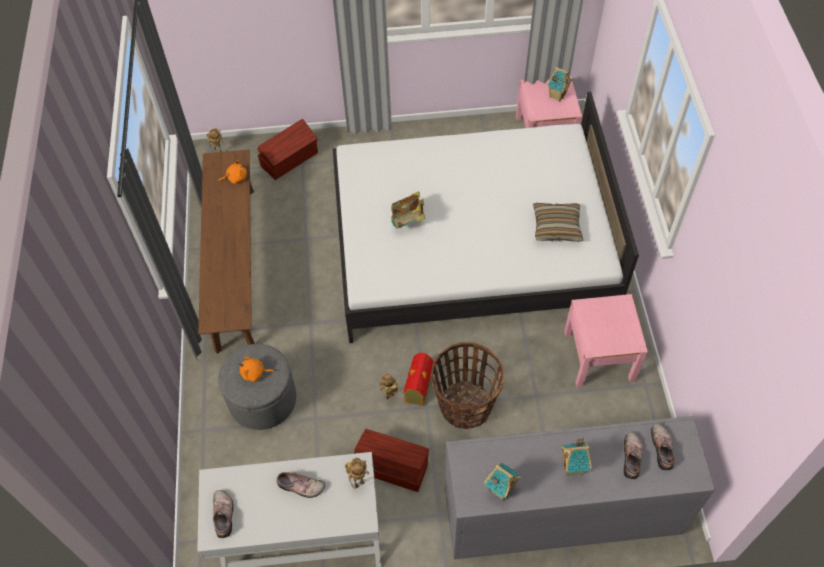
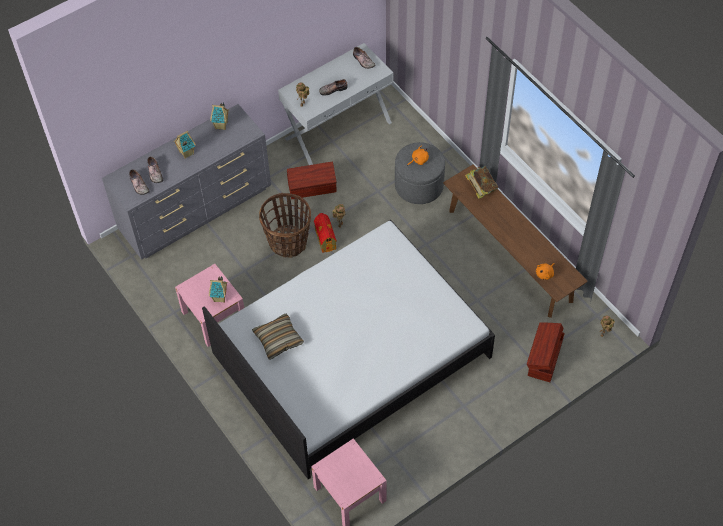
camera: 150 degrees right, 0 degrees up
book [391,191,425,229] -> book moved to [465,166,498,199]
toy house [547,67,572,102] -> toy house moved to [209,276,228,303]

